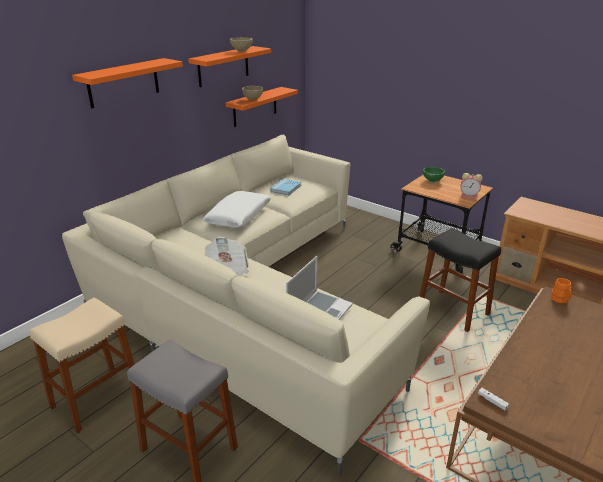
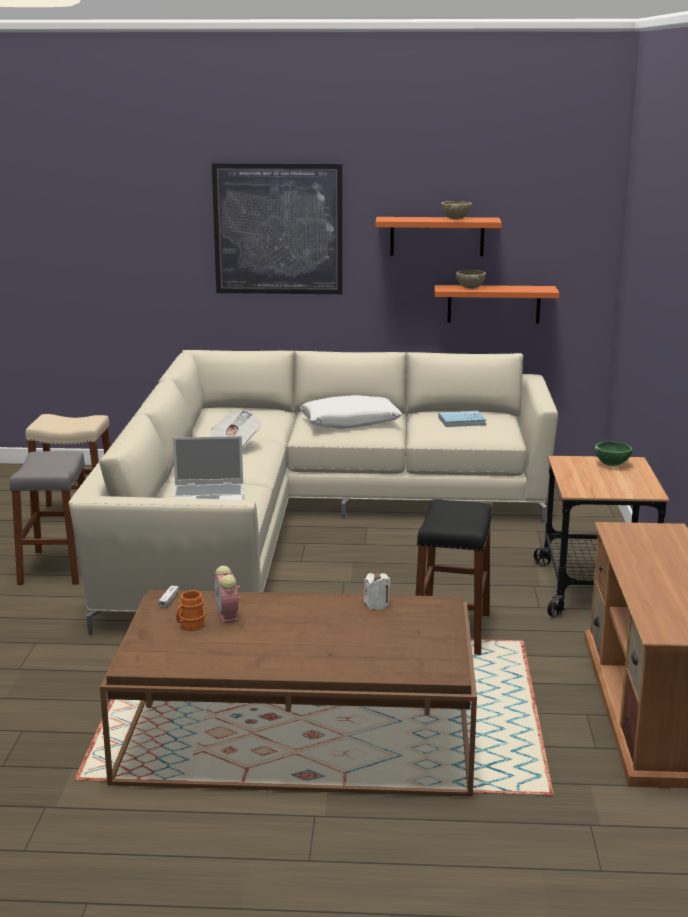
camera: 55 degrees right, 10 degrees down
orange shelf [72,58,183,108] -> picture [212,163,342,294]
alarm clock [460,173,482,199] -> alarm clock moved to [214,566,240,623]
orange mug [551,278,572,303] -> orange mug moved to [176,590,205,631]
none -> white candle [364,572,391,610]

